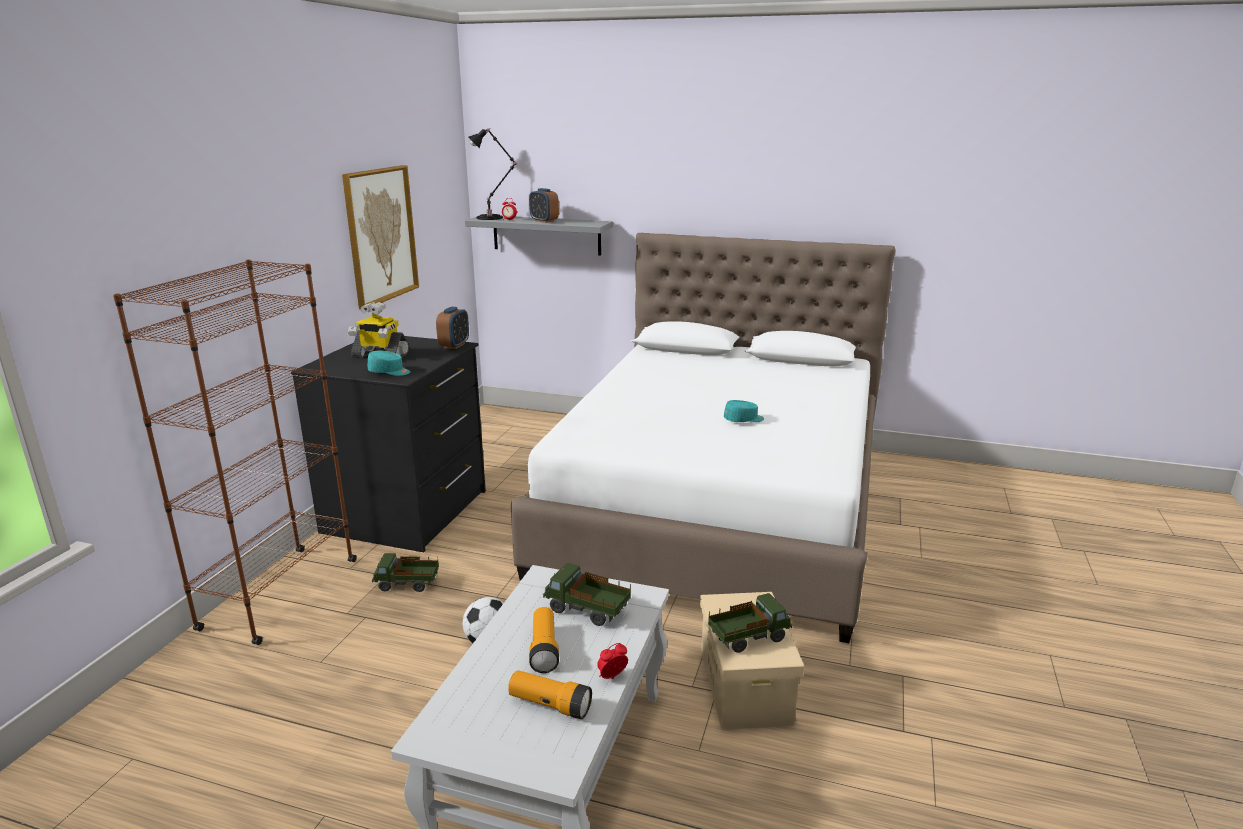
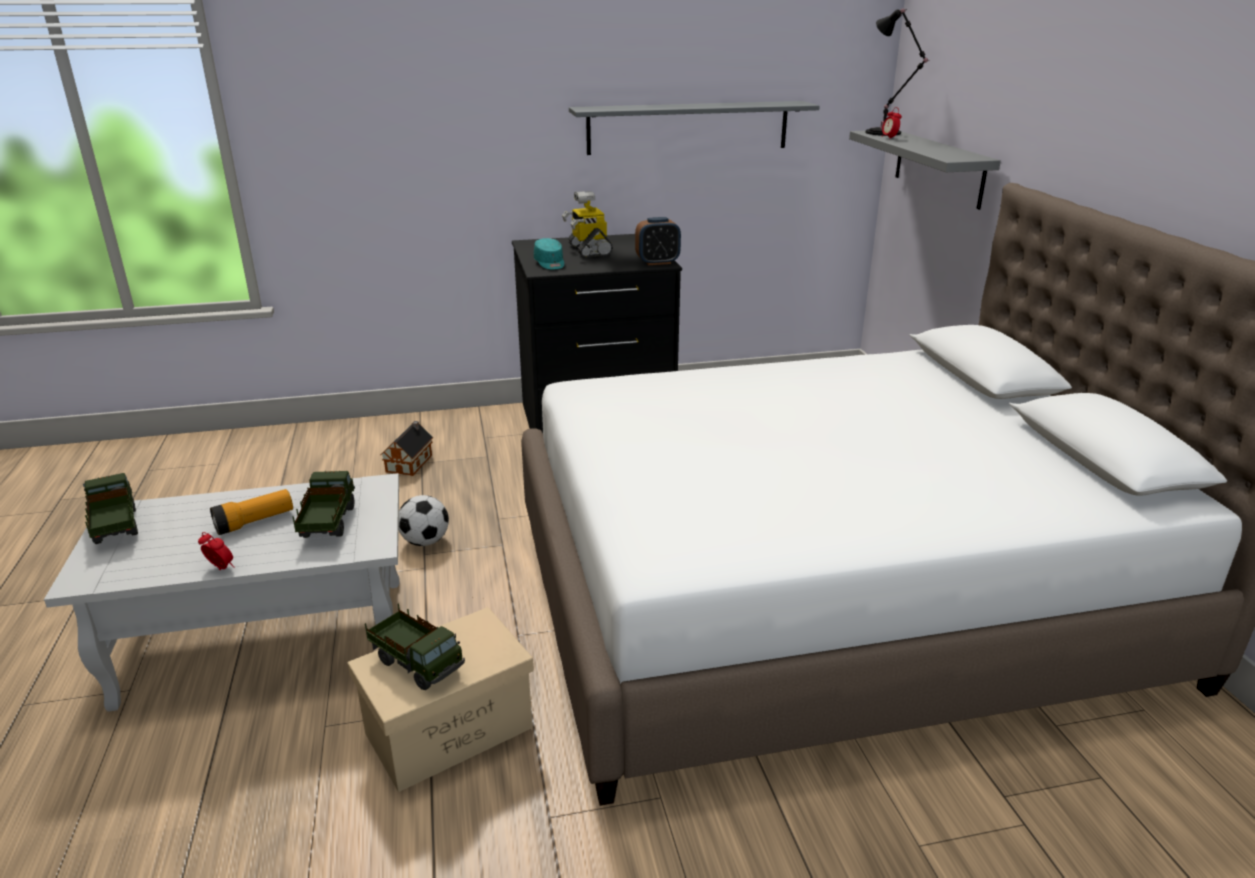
camera: 60 degrees right, 5 degrees up
brown bookcase [113,259,357,645] -> none
picture [342,165,419,310] -> grey shelf [569,101,820,155]
toy truck [372,553,439,592] -> toy truck moved to [83,473,138,544]
flashlight [508,670,592,719] -> none
alarm clock [529,188,559,223] -> none
turquoise cap [724,400,764,422] -> none
none -> toy house [382,421,433,476]

